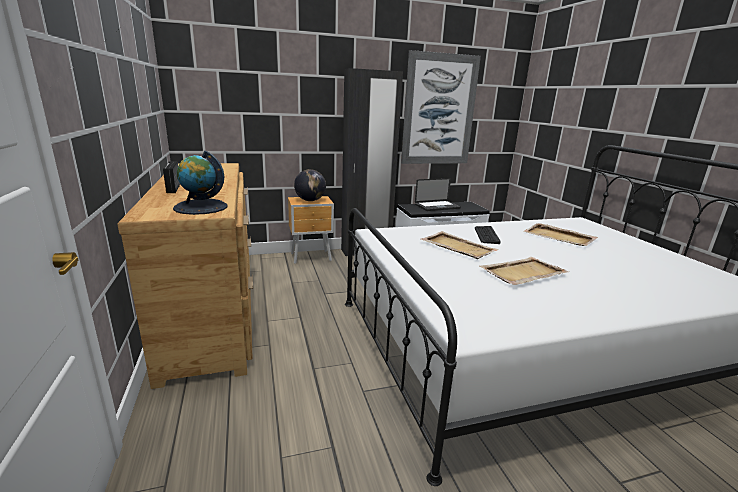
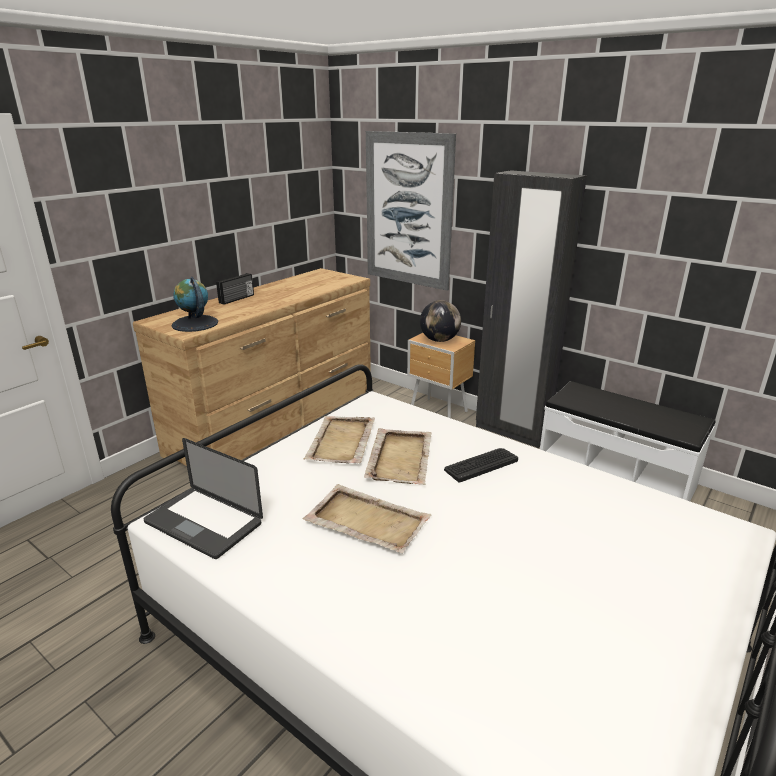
camera: 55 degrees right, 5 degrees up
picture [401,50,481,164] -> picture moved to [366,131,456,291]
laptop [415,178,461,211] -> laptop moved to [144,438,263,559]
beige tray [523,223,598,246] -> beige tray moved to [304,416,375,463]

